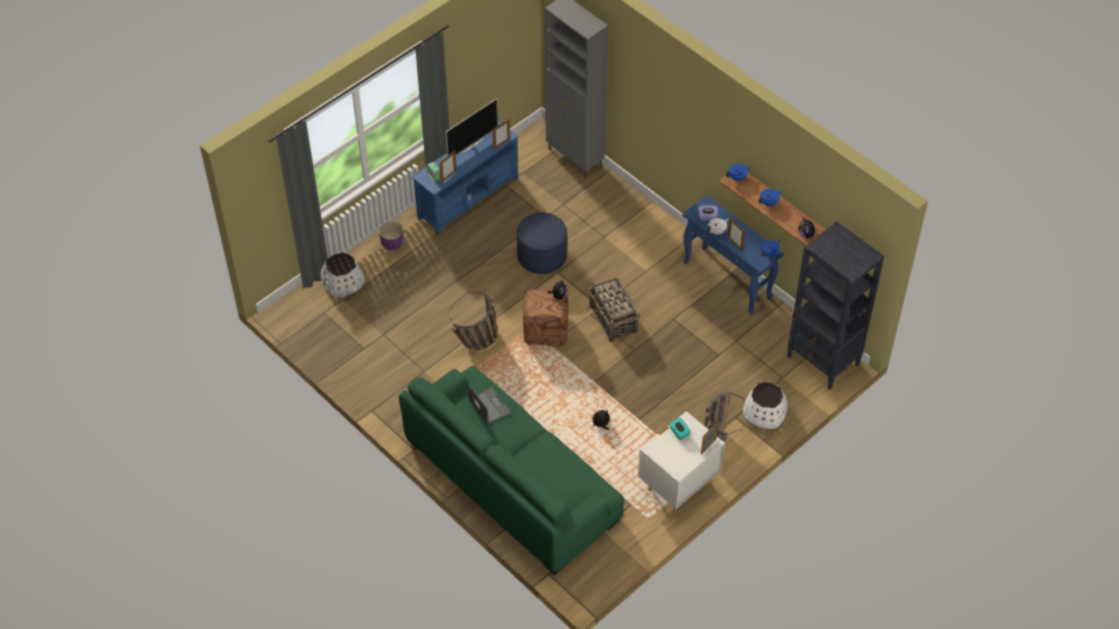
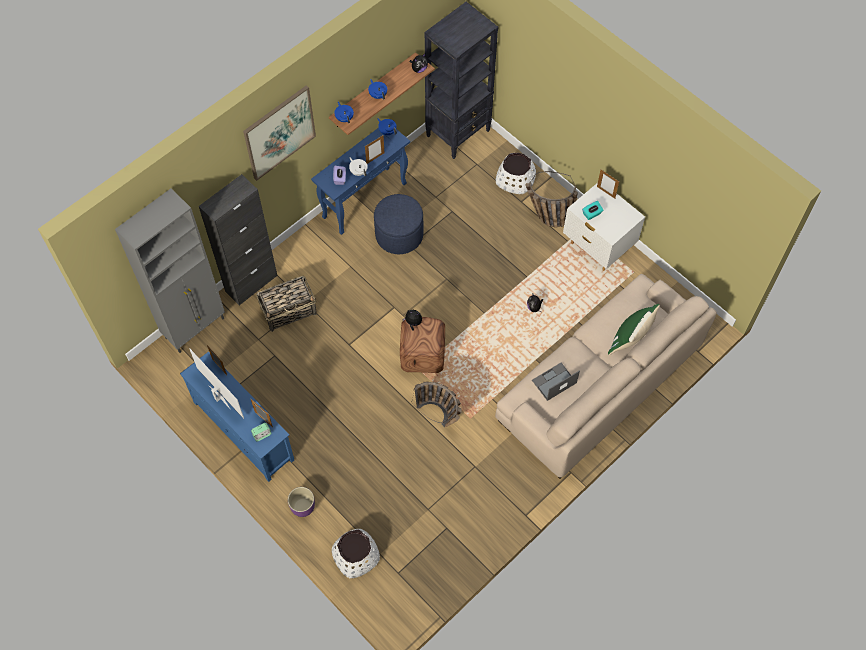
camera: 90 degrees left, 10 degrees up
green sofa [399,366,624,575] -> beige sofa [495,274,717,479]
blue ottoman [517,213,567,274] -> blue ottoman moved to [374,194,423,254]
basket [588,277,639,342] -> basket moved to [256,276,317,332]
none -> black cabinet [199,174,278,306]
none -> picture [243,85,316,181]
none -> green pillow [608,304,660,355]

